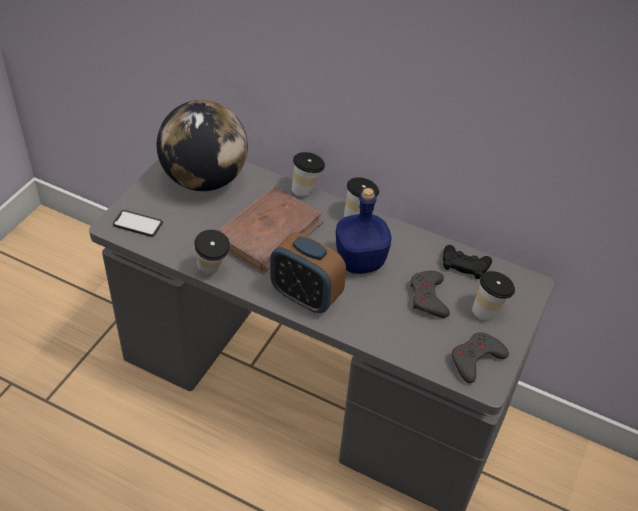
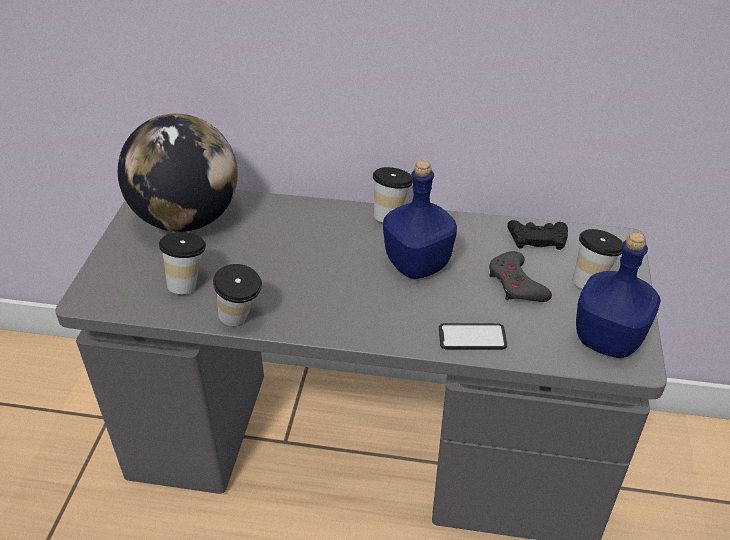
camera: 15 degrees left, 5 degrees down
phone [112,210,163,237] -> phone moved to [439,323,507,350]
brown book [218,186,323,274] -> none
alarm clock [270,232,346,313] -> none
cup [292,152,325,197] -> cup moved to [159,232,206,294]
grey game controller [452,332,509,383] -> blue bottle [576,232,661,358]

